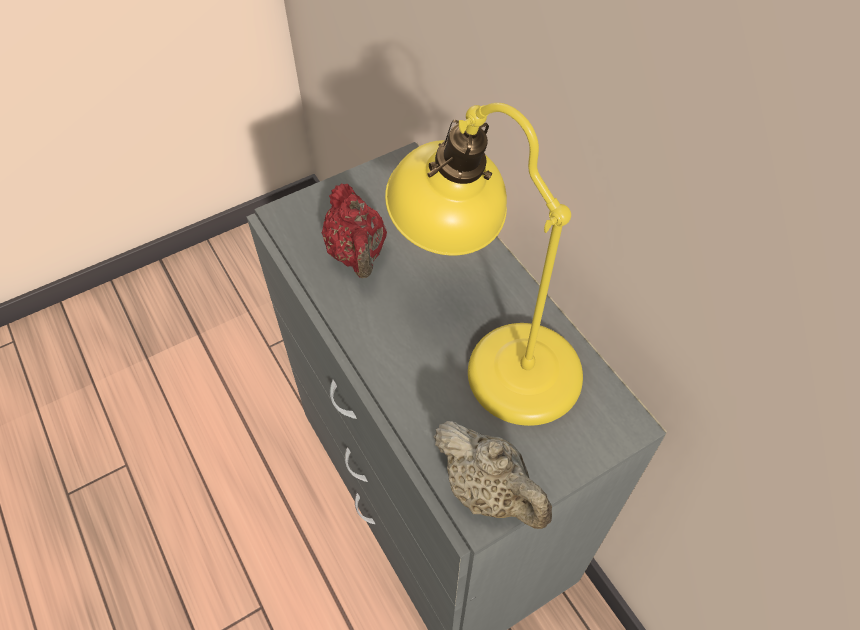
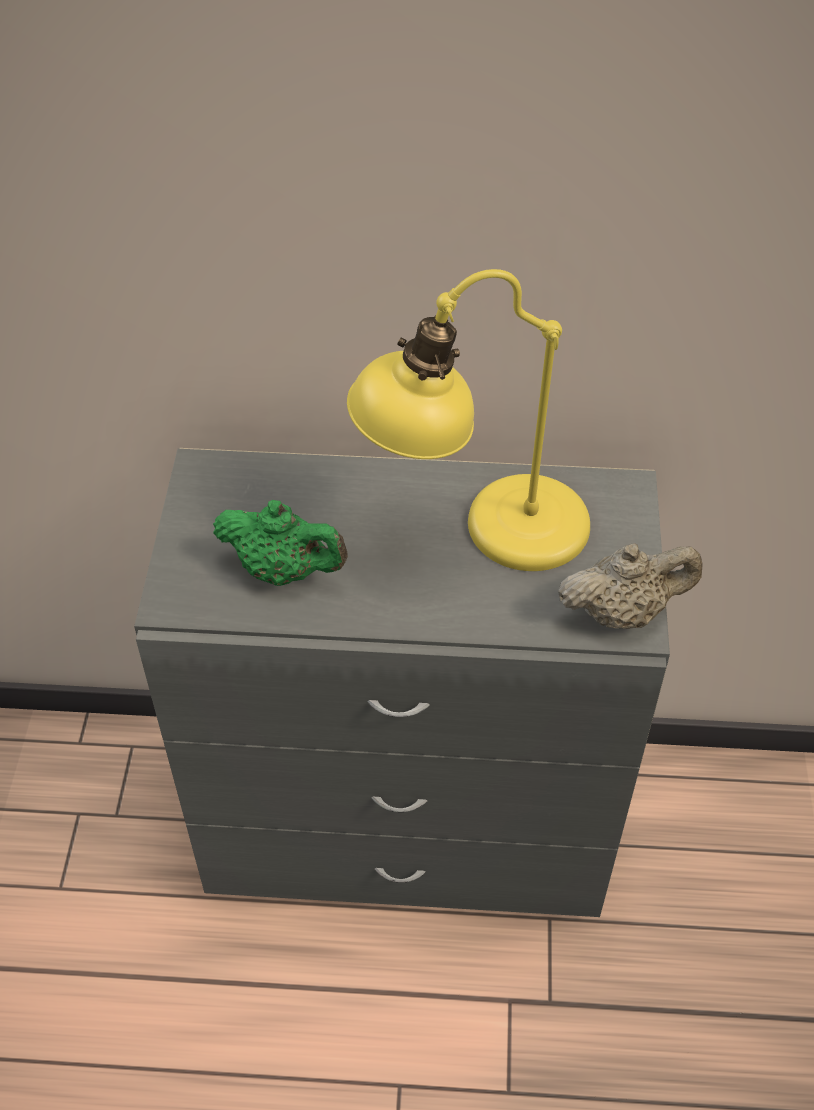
camera: 55 degrees left, 5 degrees down
red teapot [322,184,387,278] -> green teapot [213,500,348,586]

